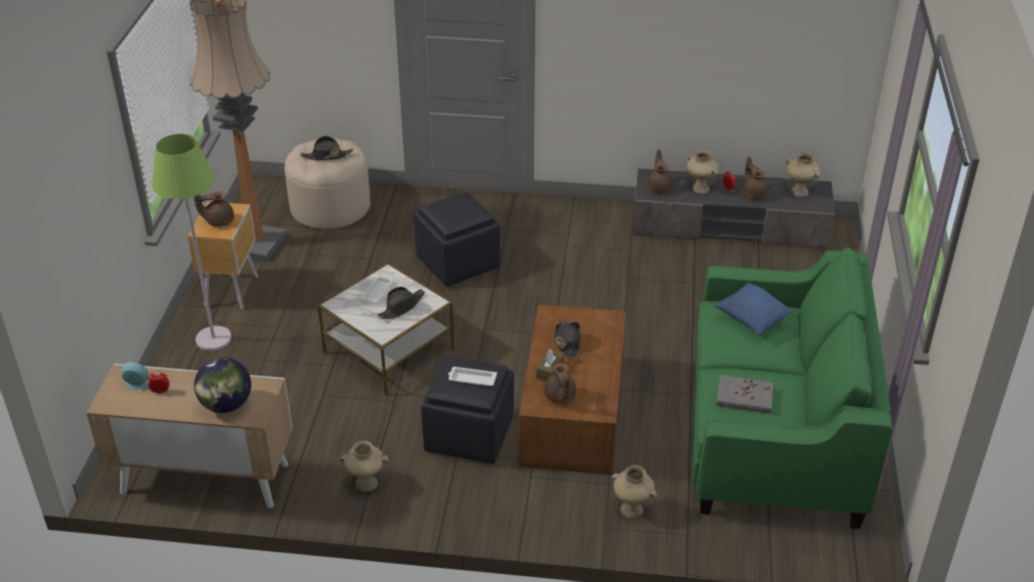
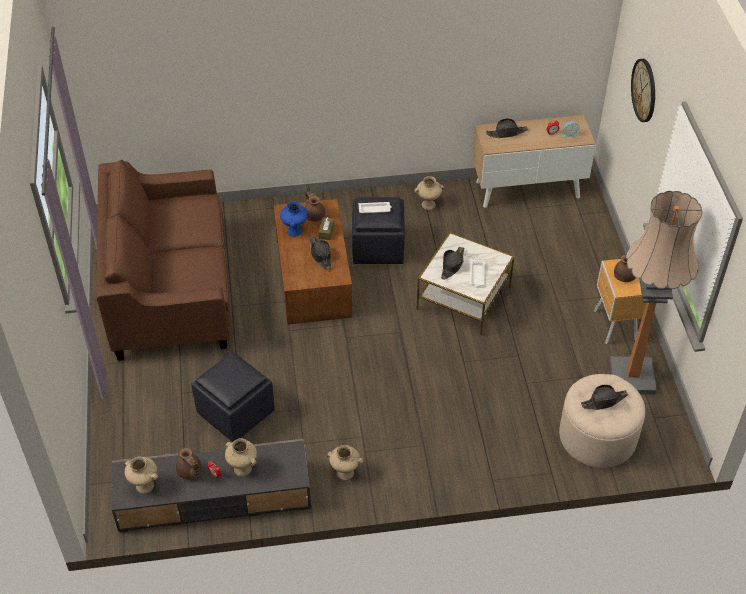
camera: 165 degrees right, 10 degrees up
green floor lamp [152,134,232,351] -> none
globe [194,357,251,413] -> black hat [486,118,528,138]
black ottoman [414,192,500,287] -> black ottoman moved to [191,351,275,442]
beige vase [610,465,657,518] -> beige vase moved to [327,445,363,480]
brown teapot [647,149,673,194] -> none
green sofa [692,247,893,529] -> brown sofa [96,159,231,361]
blue pillow [714,283,792,335] -> none
grey book [716,375,773,414] -> none
none -> blue vase [280,201,308,237]
none -> wall clock [631,59,655,122]

